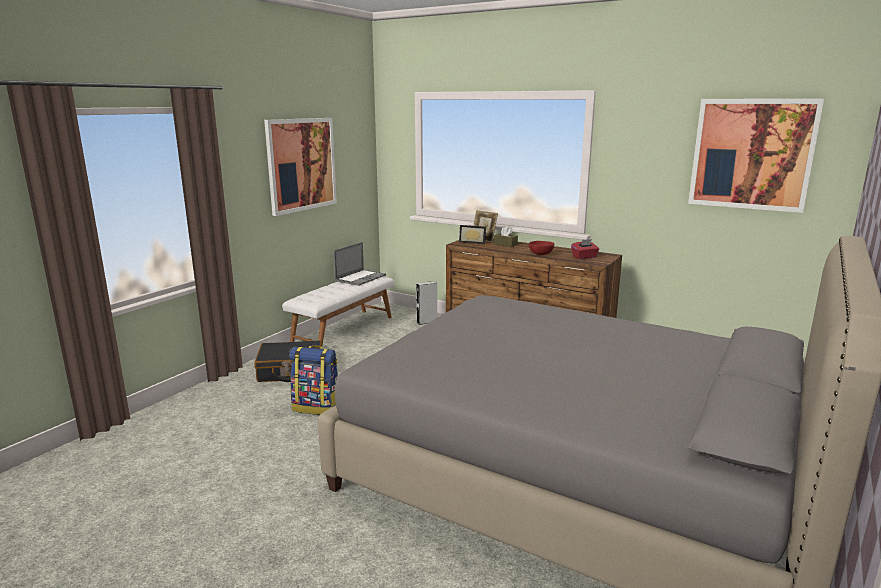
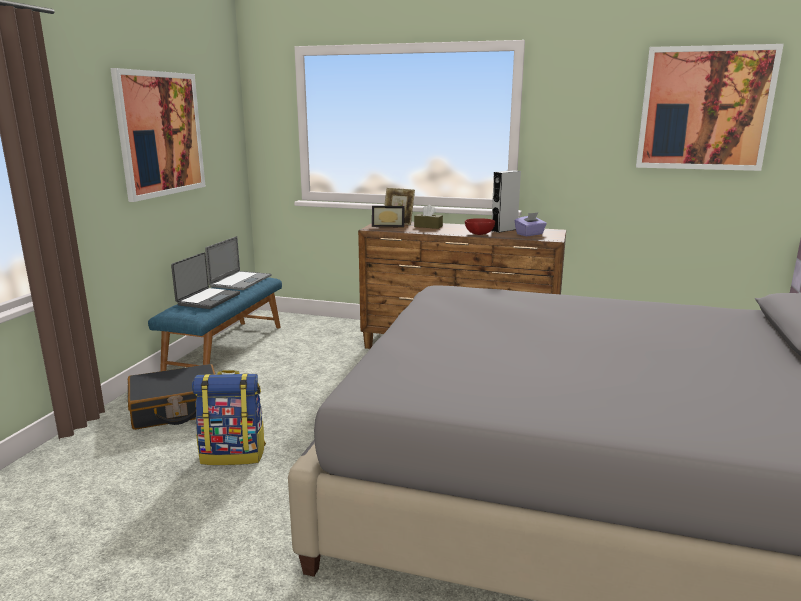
camera: 15 degrees left, 0 degrees up
white bench [282,276,394,345] -> blue bench [148,277,282,371]
grey speaker [416,281,437,325] -> grey speaker moved to [492,170,521,233]
red tissue box [571,239,599,259] -> purple tissue box [515,213,547,236]
none -> laptop [171,252,240,309]

